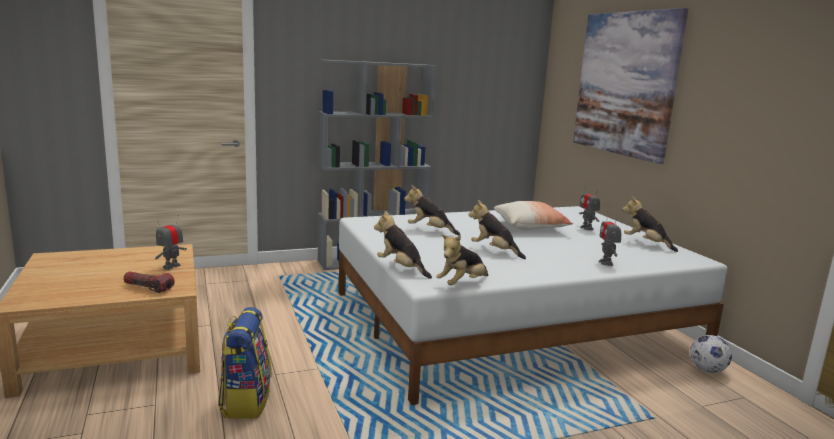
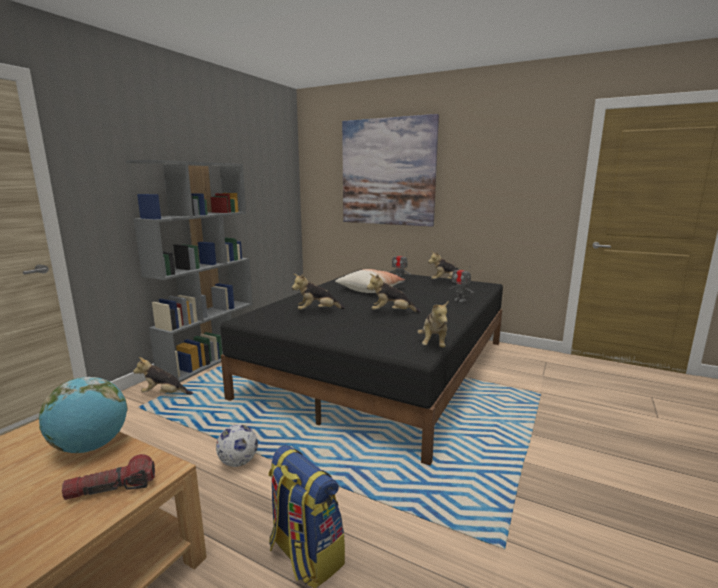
camera: 40 degrees left, 0 degrees up
toy robot [155,215,187,270] -> globe [39,377,128,453]
white bed [339,206,728,405] -> black bed [220,269,503,465]
plush toy [374,211,432,279] -> plush toy moved to [133,357,193,395]
football [690,335,732,373] -> football moved to [216,424,258,467]

